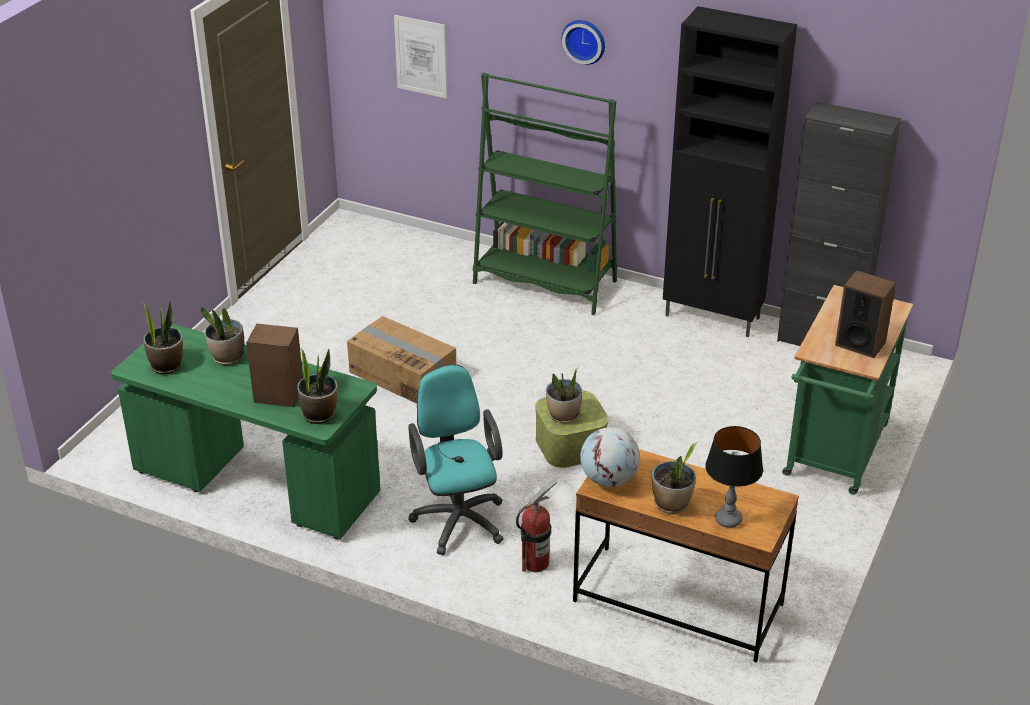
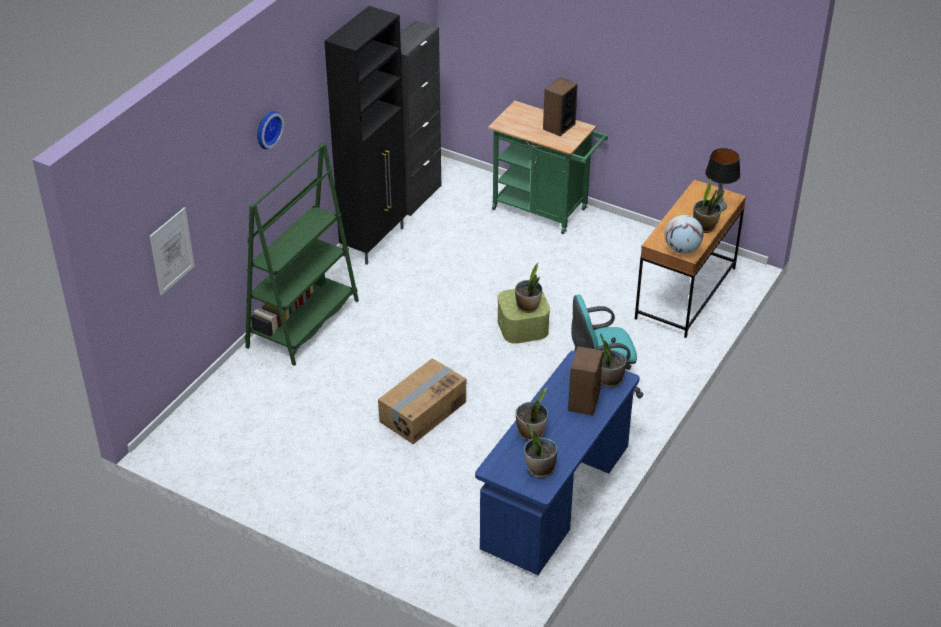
camera: 85 degrees left, 5 degrees up
green desk [111,323,380,539] -> blue desk [475,351,640,575]
fire extinguisher [516,480,557,572] -> none

